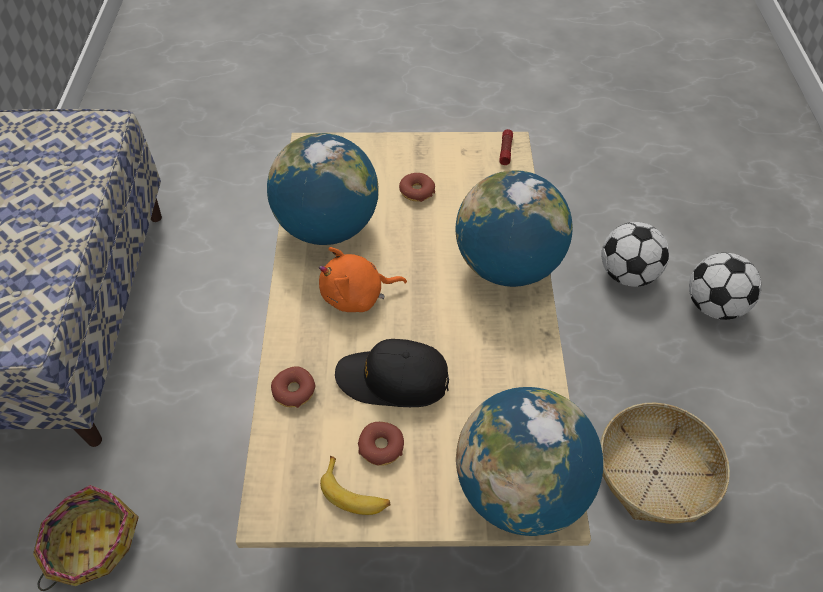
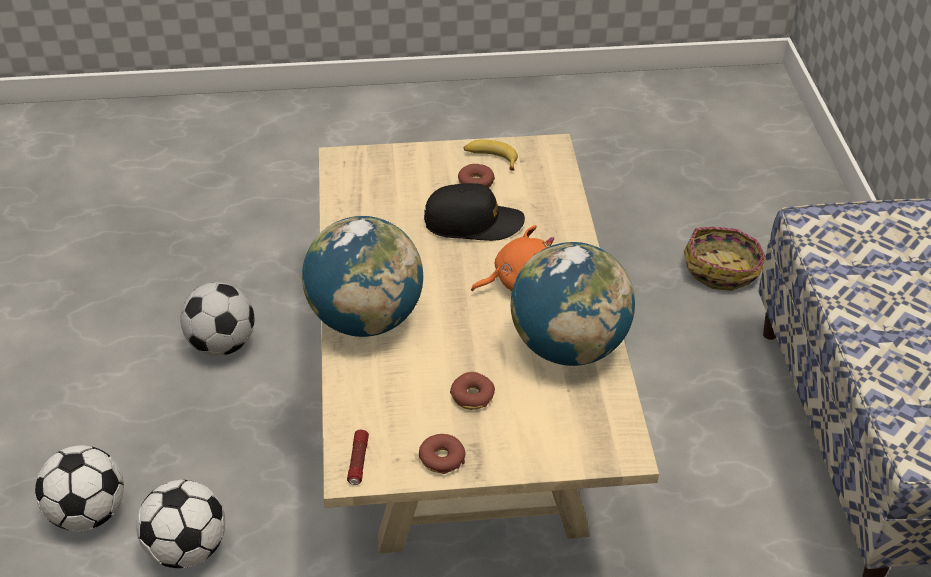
camera: 175 degrees right, 10 degrees down
donut [271,366,315,408] -> donut moved to [419,434,466,474]
globe [456,387,603,536] -> none
basket [600,403,730,524] -> football [180,282,254,356]

